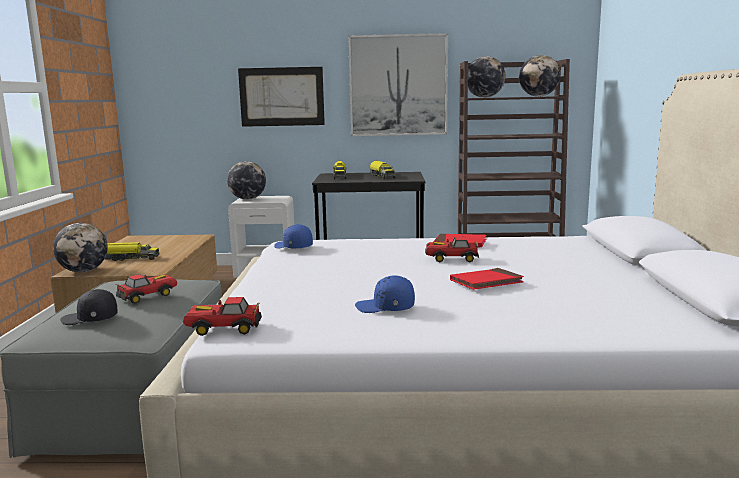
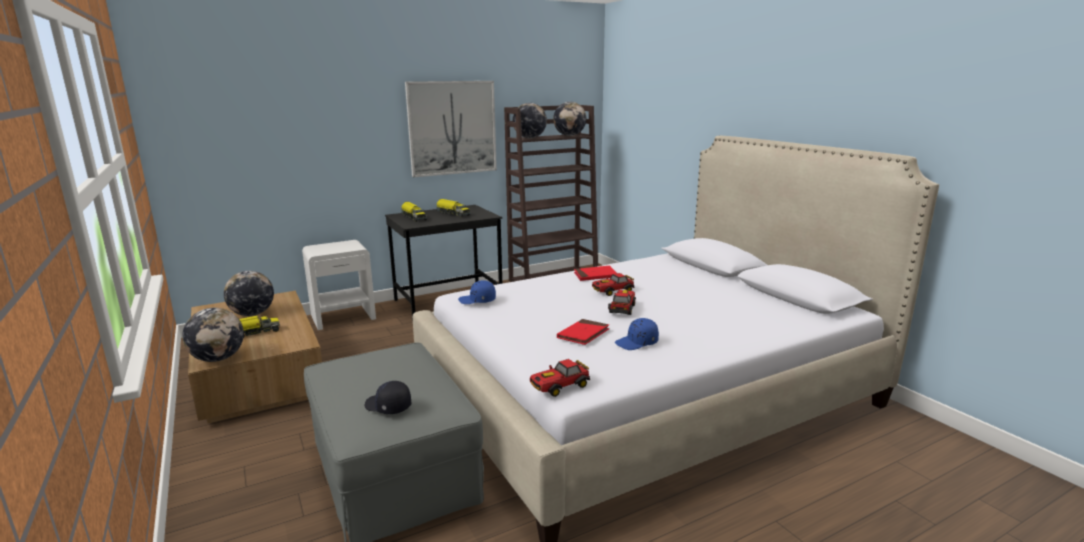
camera: 30 degrees left, 5 degrees up
black cap [60,289,118,325] -> black cap turned 60 degrees clockwise [365,381,411,414]
toy car [116,274,177,304] -> toy car moved to [608,290,636,315]
globe [227,161,266,200] -> globe moved to [224,271,274,316]
picture [238,67,325,127] -> none
red book [450,268,524,290] -> red book moved to [557,319,609,345]

